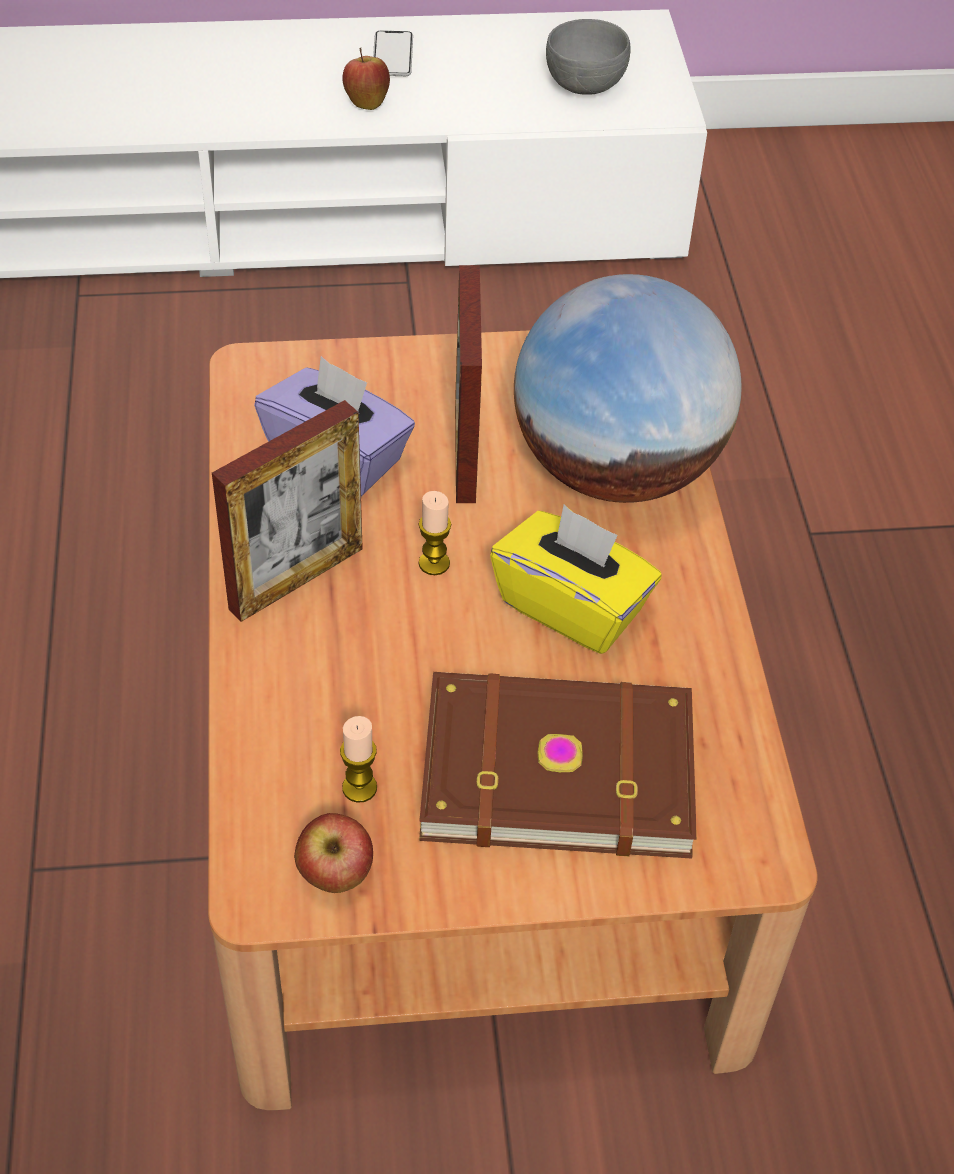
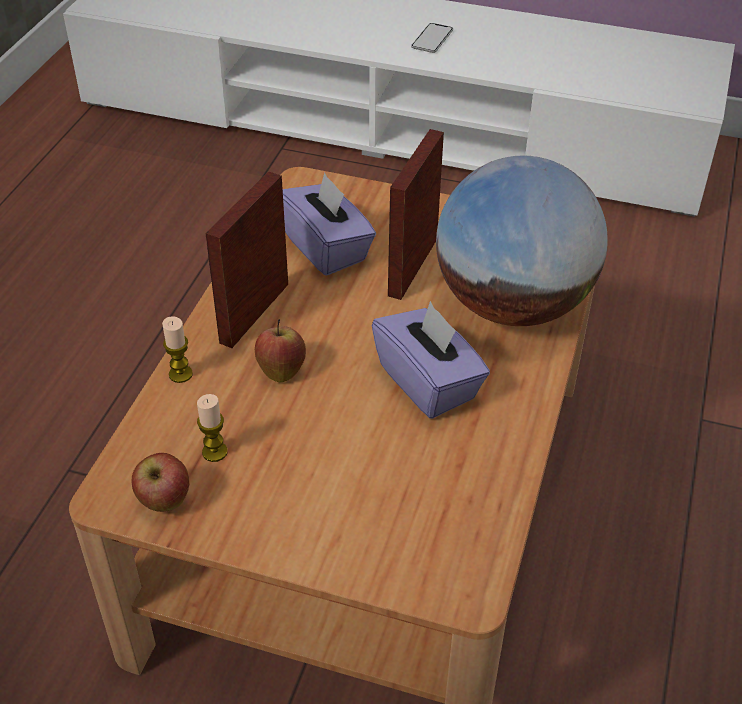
camera: 25 degrees right, 5 degrees down
picture frame [212,400,363,622] -> picture frame turned 135 degrees clockwise [205,171,288,348]
apple [342,48,390,110] -> apple moved to [255,319,306,383]
phone [373,31,413,76] -> phone moved to [411,23,453,53]
candle [418,491,451,575] -> candle moved to [162,316,193,383]
brown book [419,672,697,859] -> none
yellow tissue box [490,504,661,654] -> purple tissue box [372,301,490,419]
grey bowl [546,19,631,95] -> none

